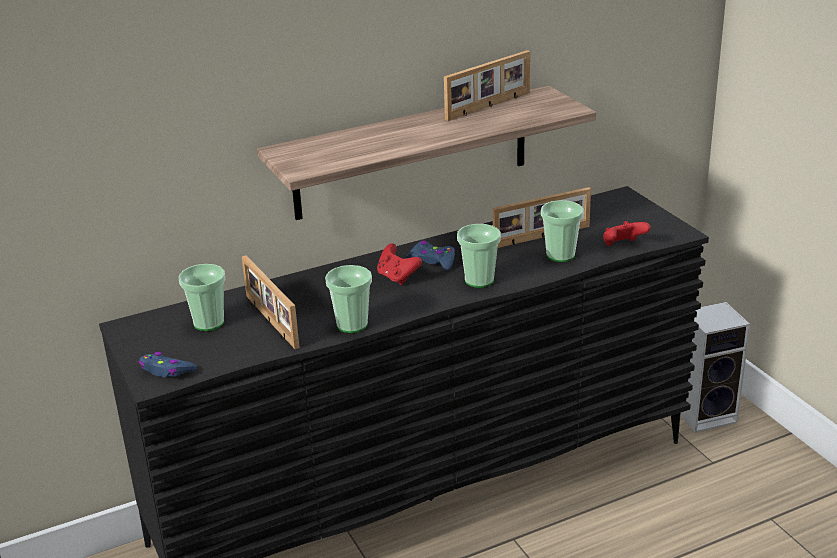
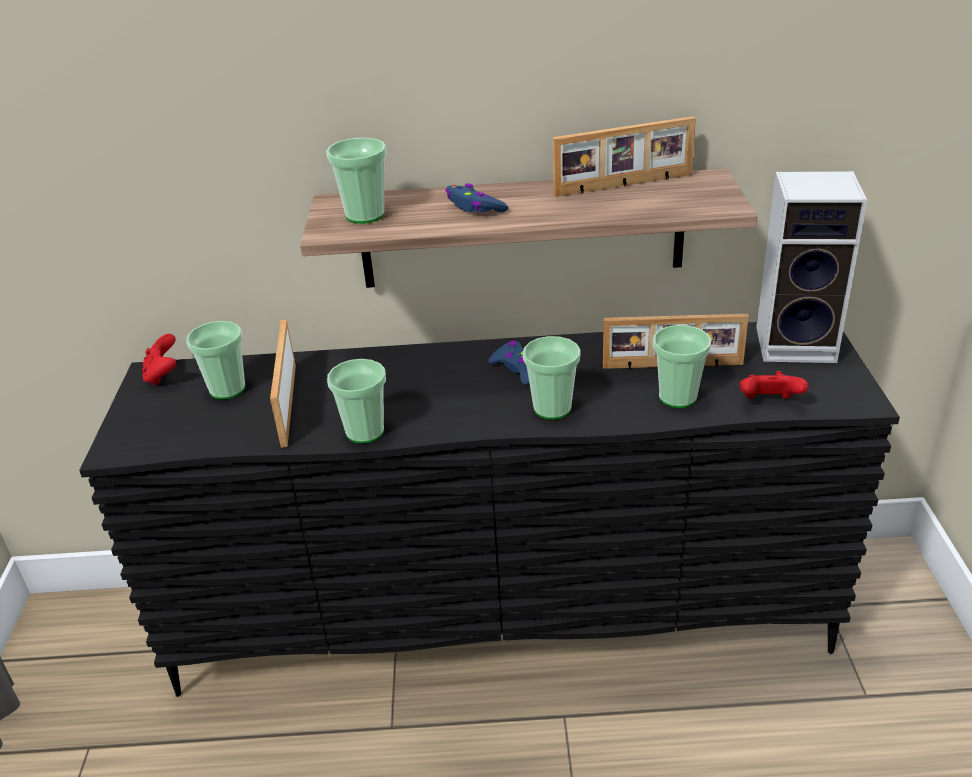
camera: 25 degrees right, 5 degrees up
blue game controller [139,352,197,377] -> blue game controller moved to [445,183,509,212]
red game controller [377,243,422,285] -> red game controller moved to [142,334,177,386]
speaker [680,302,750,433] -> speaker moved to [756,171,867,363]
none -> cup [326,138,387,224]

